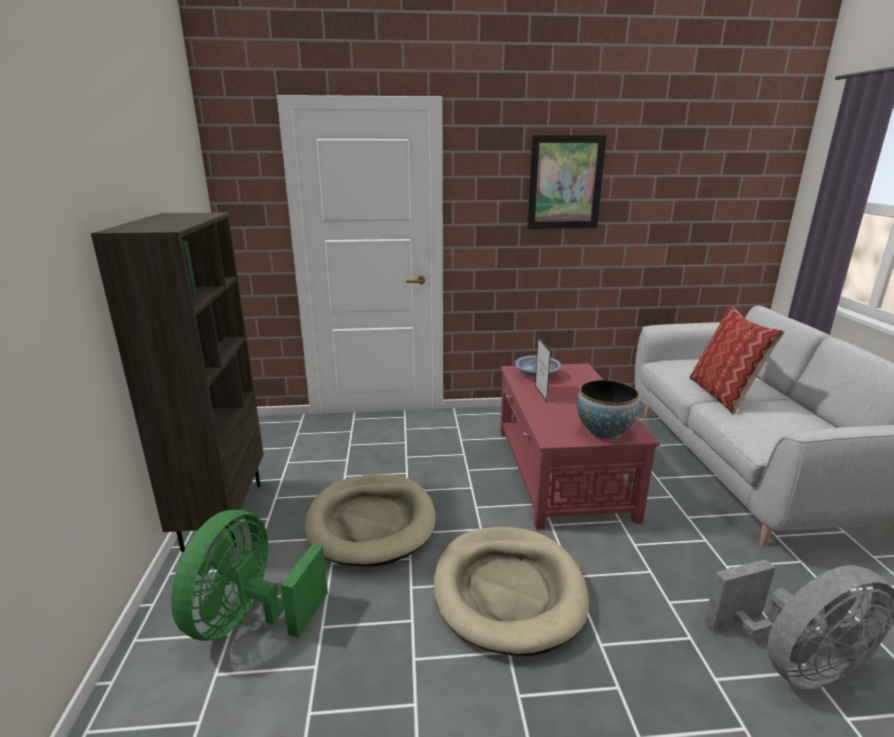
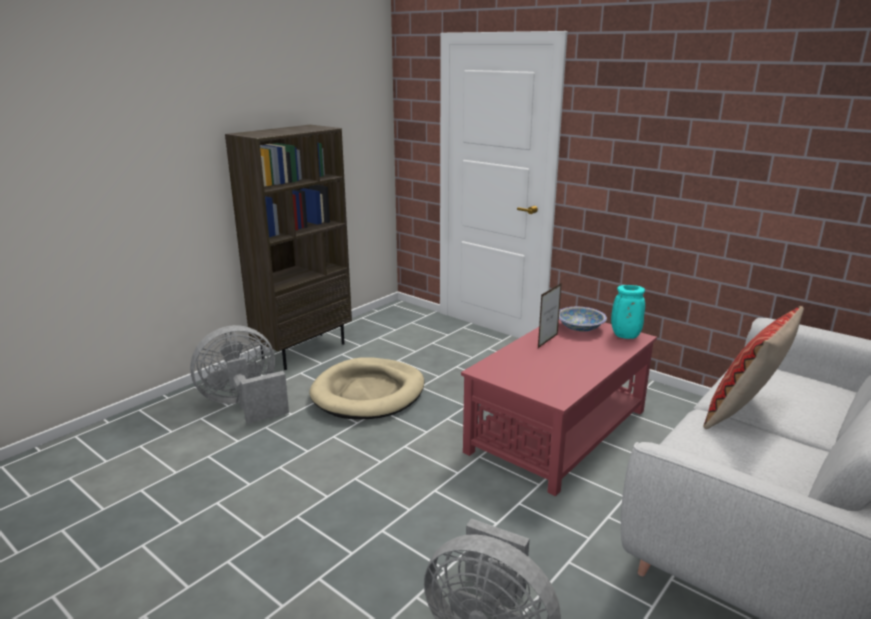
camera: 45 degrees right, 0 degrees up
green fan [171,510,328,641] -> grey fan [190,325,289,424]
beige dog bed [434,527,589,656] -> none
picture [527,135,607,229] -> none
bowl [577,380,640,440] -> none
none -> turquoise vase [611,285,645,339]

